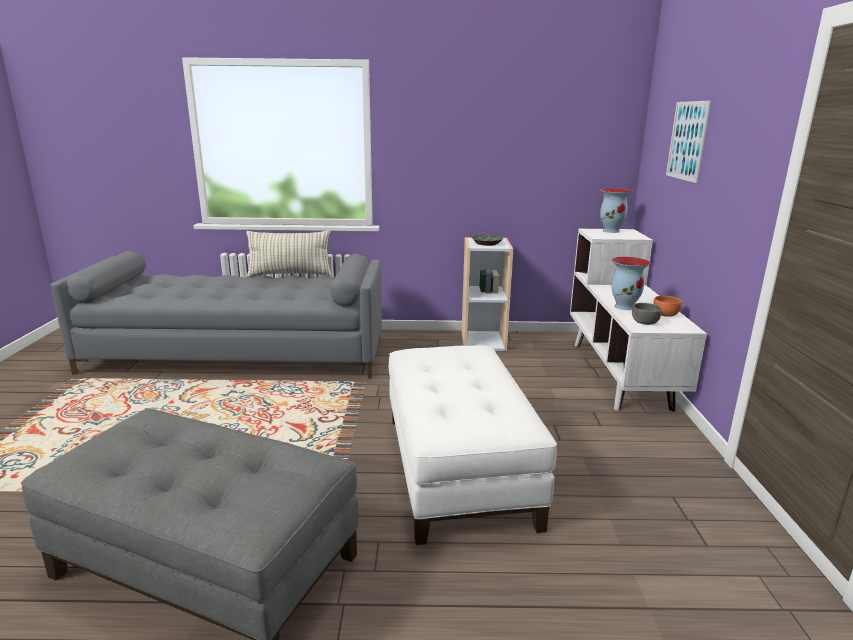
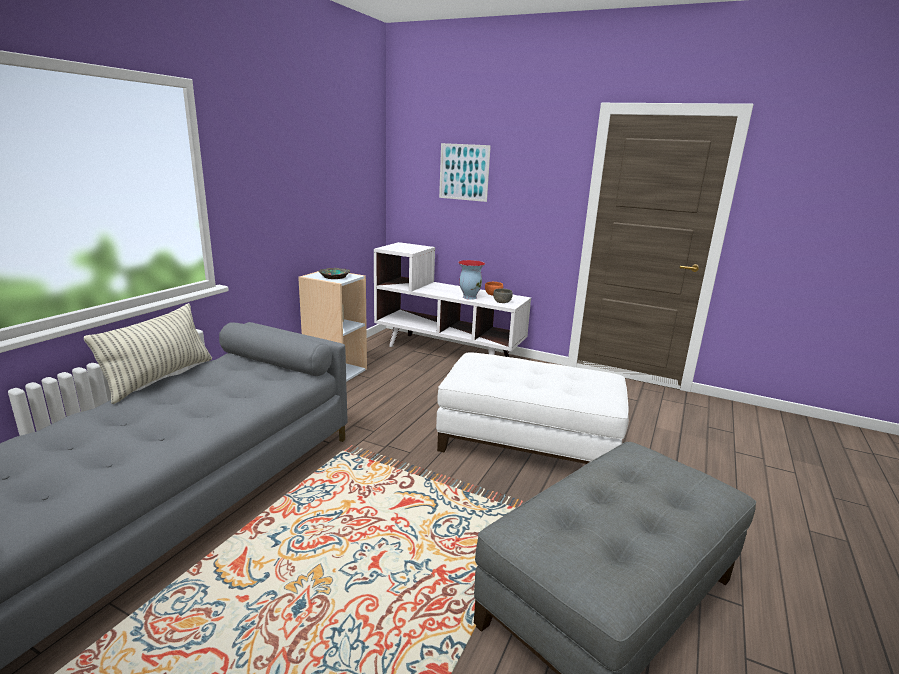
camera: 65 degrees left, 0 degrees up
vase [600,188,633,233] -> none

